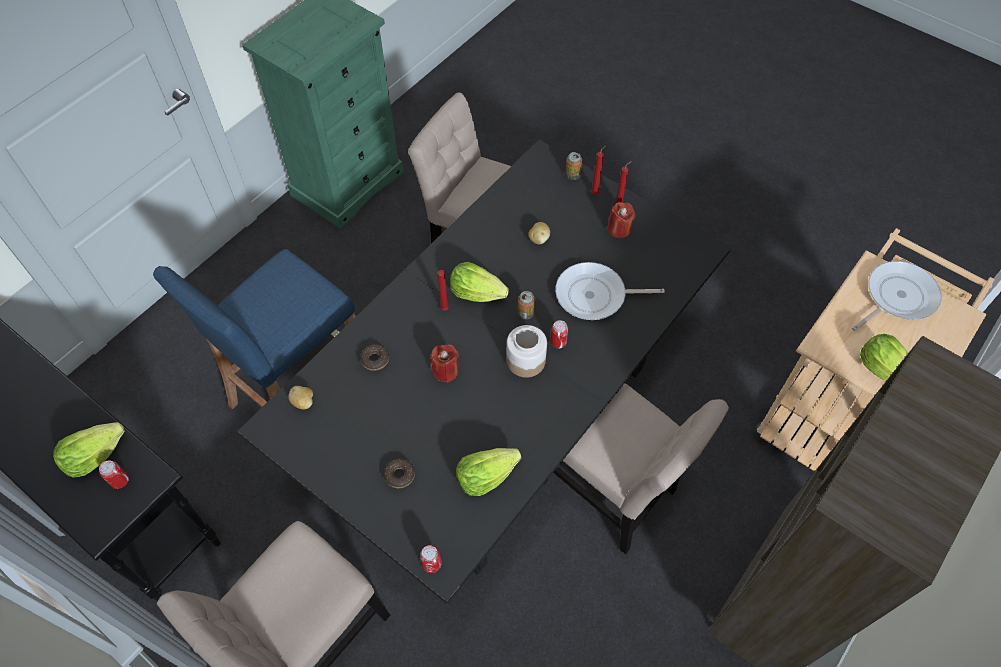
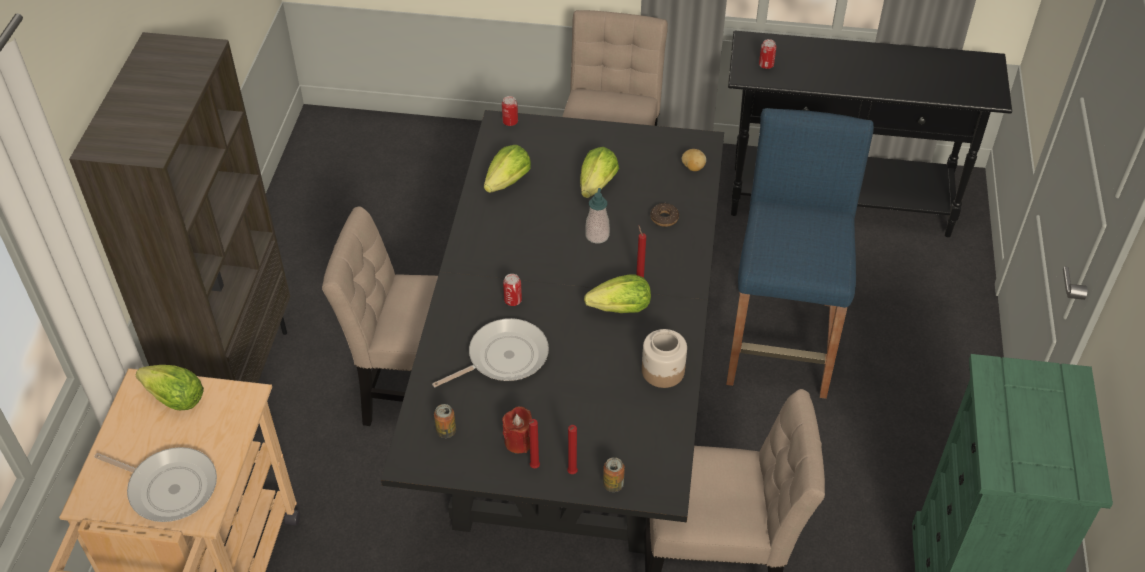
camera: 150 degrees right, 10 degrees down
lettuce [53,422,125,478] -> lettuce moved to [580,147,619,198]
donut [384,458,415,488] -> none
red candle [430,344,459,383] -> soap dispenser [585,188,610,243]
jar [506,325,547,378] -> jar moved to [642,329,687,388]
can [517,291,535,319] -> can moved to [434,404,456,438]
potato [528,222,550,244] -> none
frying pan [852,261,942,331] -> frying pan turned 90 degrees counterclockwise [94,447,217,522]

